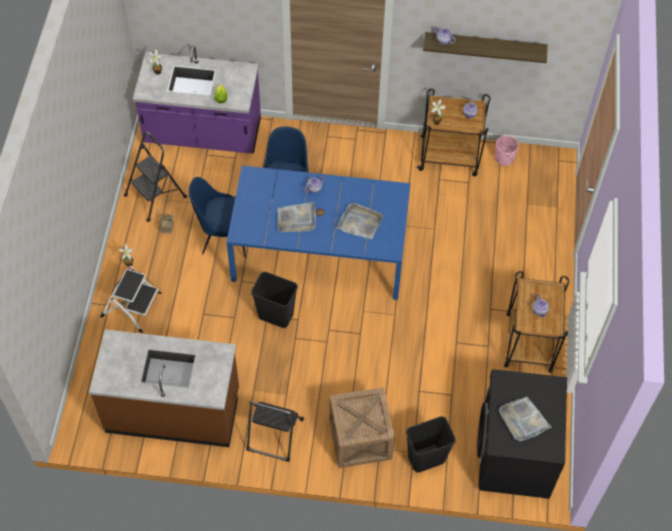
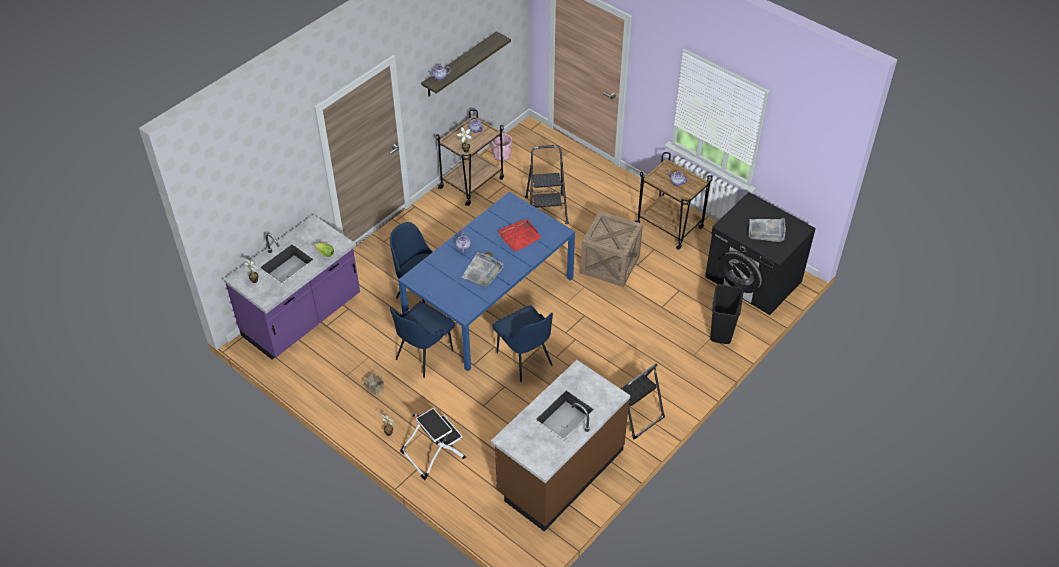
camera: 55 degrees left, 10 degrees down
black step ladder [124,132,187,222] -> black step ladder moved to [525,145,569,224]
black trash can [251,272,298,328] -> blue chair [493,305,553,382]
crate [329,387,395,468] -> crate moved to [581,211,643,287]
grey tray [337,202,383,239] -> red tray [499,219,541,251]

